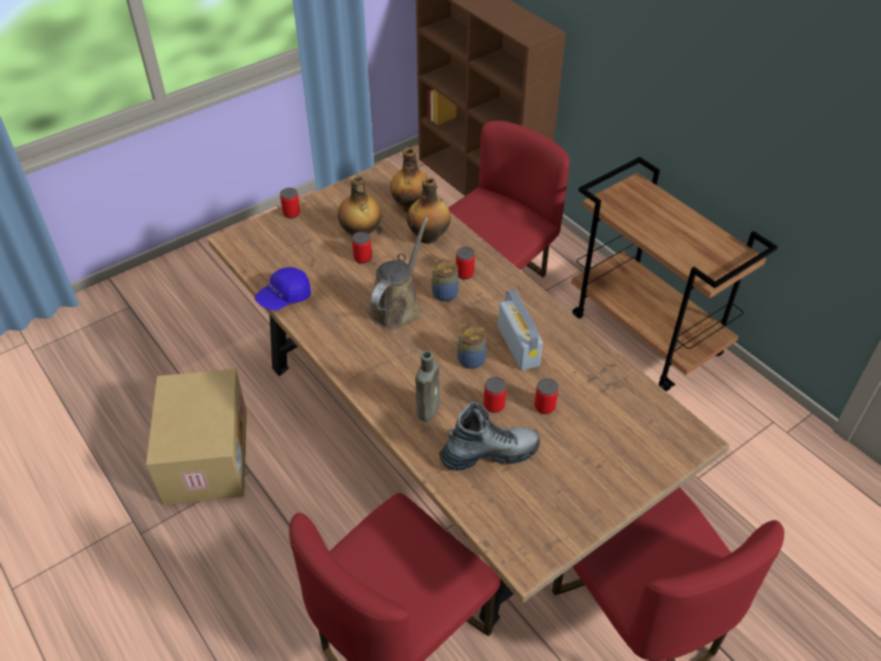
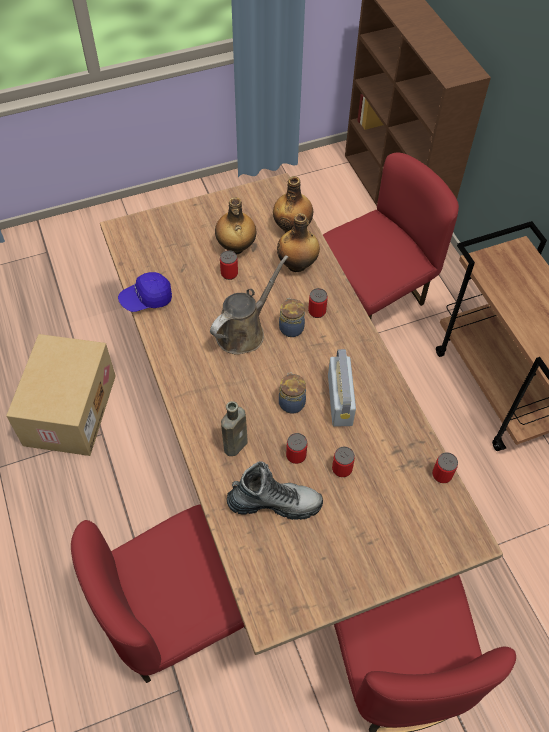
camera: 15 degrees right, 10 degrees up
can [280,188,300,218] -> can moved to [432,452,458,483]

